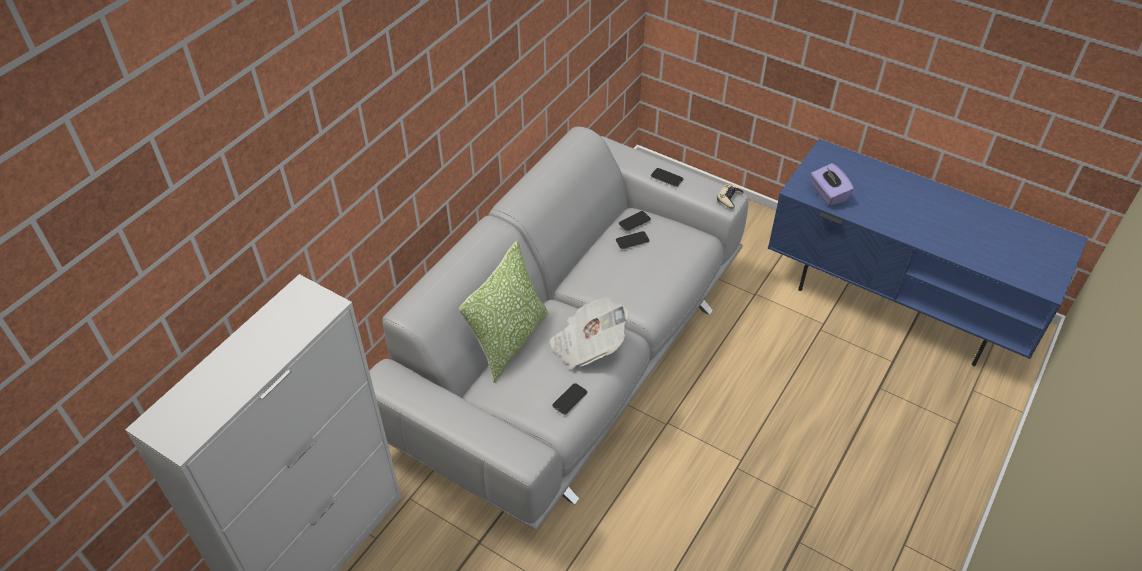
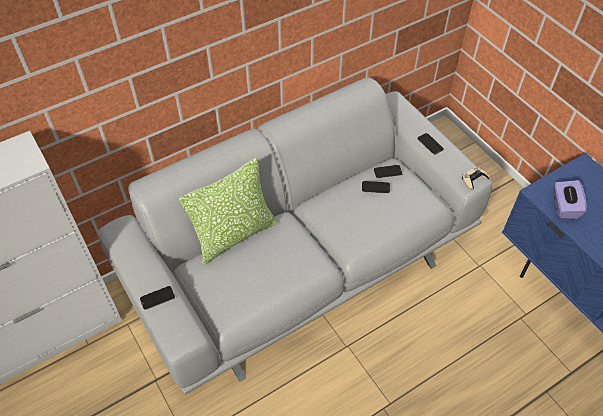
camera: 25 degrees right, 5 degrees up
newspaper [550,297,629,369] -> none
phone [552,383,587,415] -> phone moved to [140,286,175,310]

